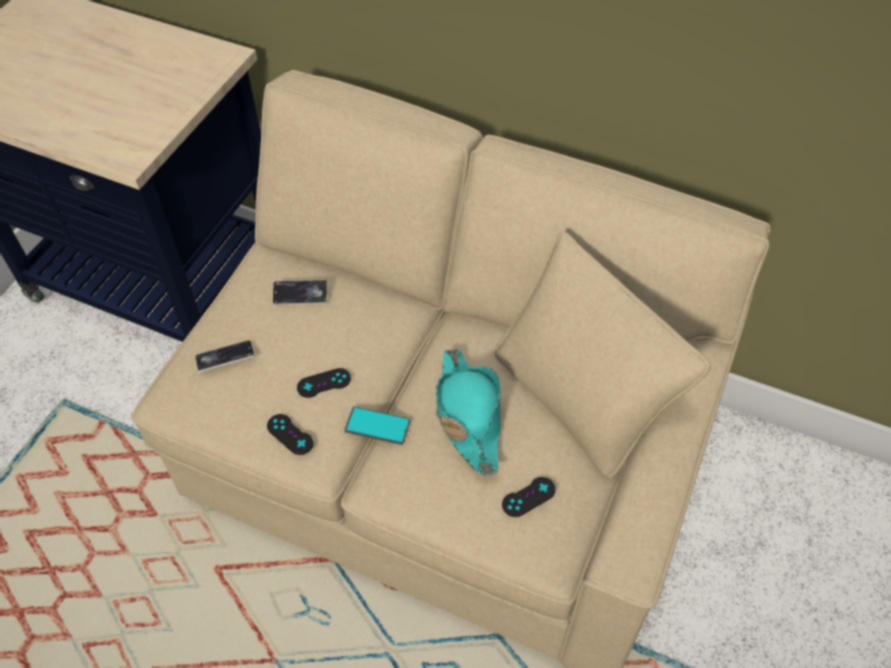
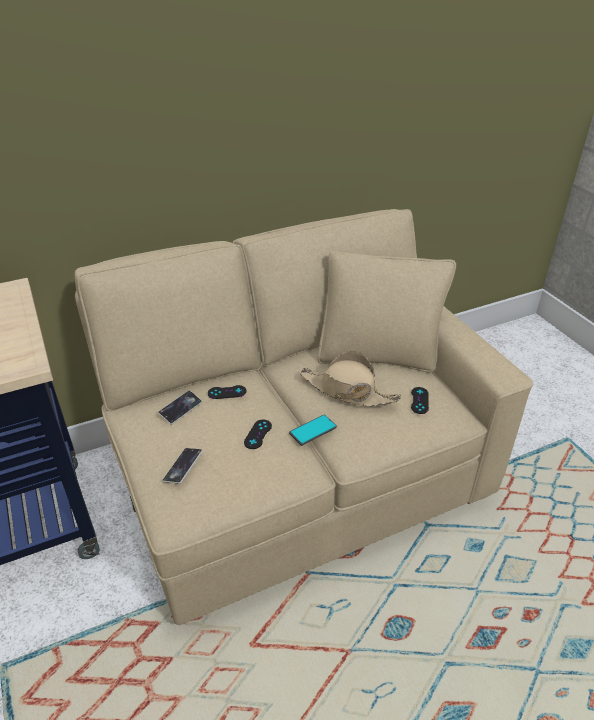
camera: 50 degrees left, 15 degrees down
black game controller [267,414,313,455] -> black game controller moved to [208,385,246,399]
turquoise hat [436,348,501,475] -> beige hat [300,351,401,407]

